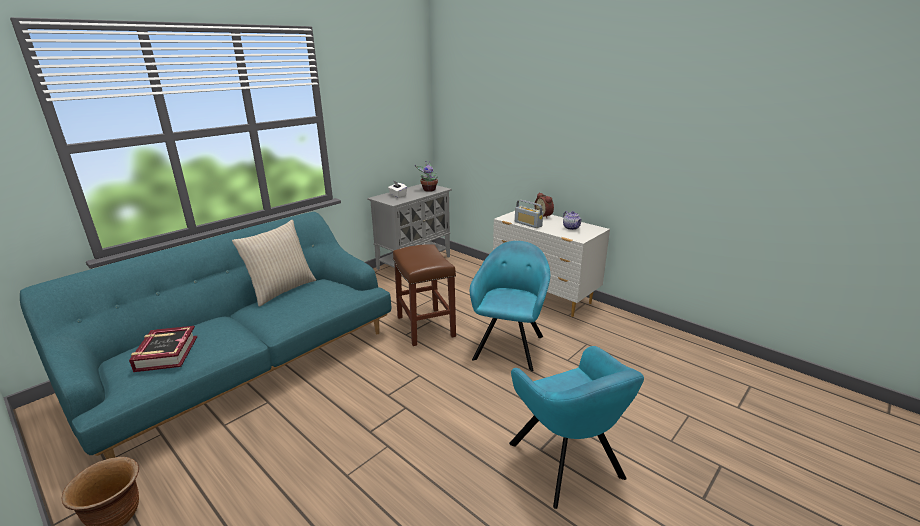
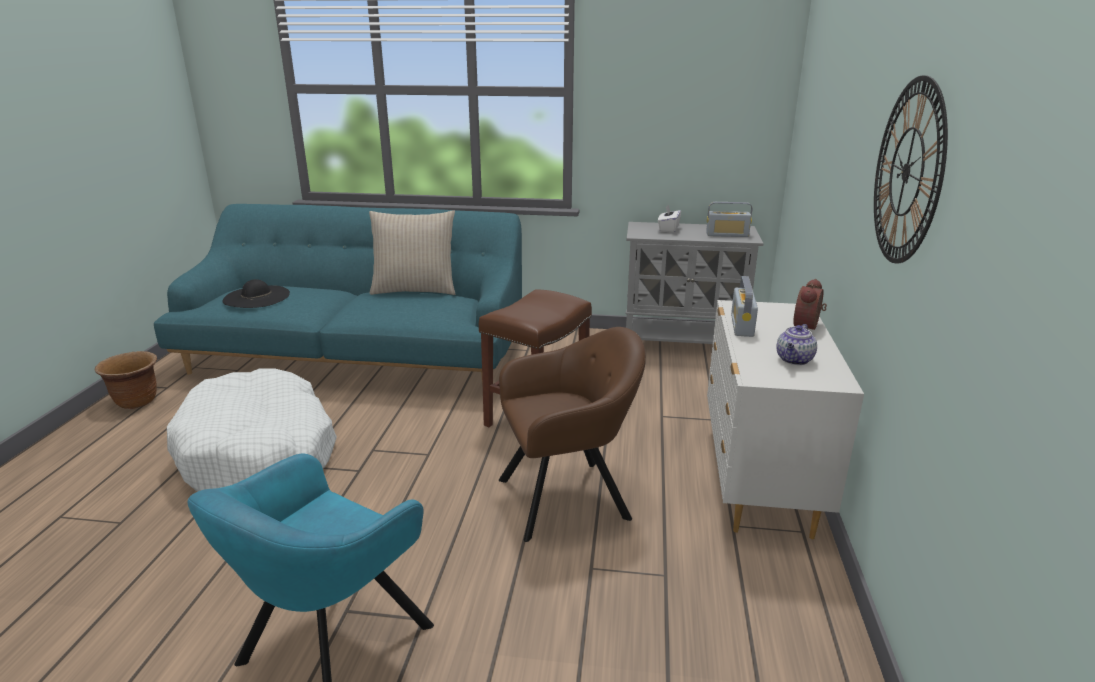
camera: 55 degrees right, 0 degrees up
book [129,326,197,372] -> black hat [222,279,290,308]
potted plant [415,161,438,192] -> radio [706,202,752,237]
turquoise armchair [470,241,550,371] -> brown armchair [499,327,646,542]
none -> white dog bed [167,368,337,491]
none -> wall clock [874,75,948,264]

